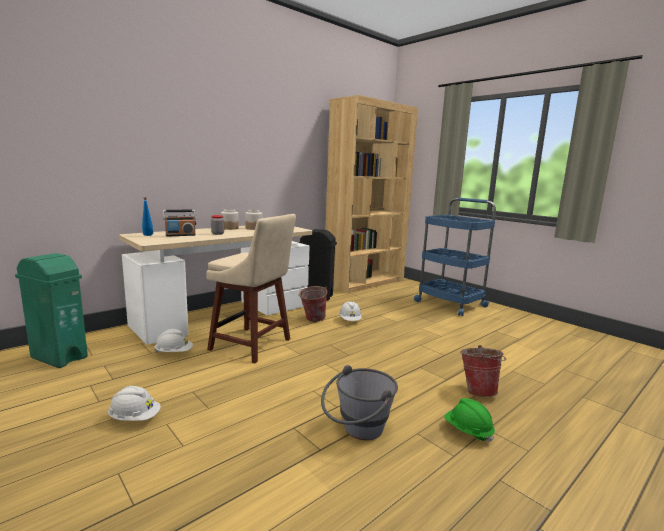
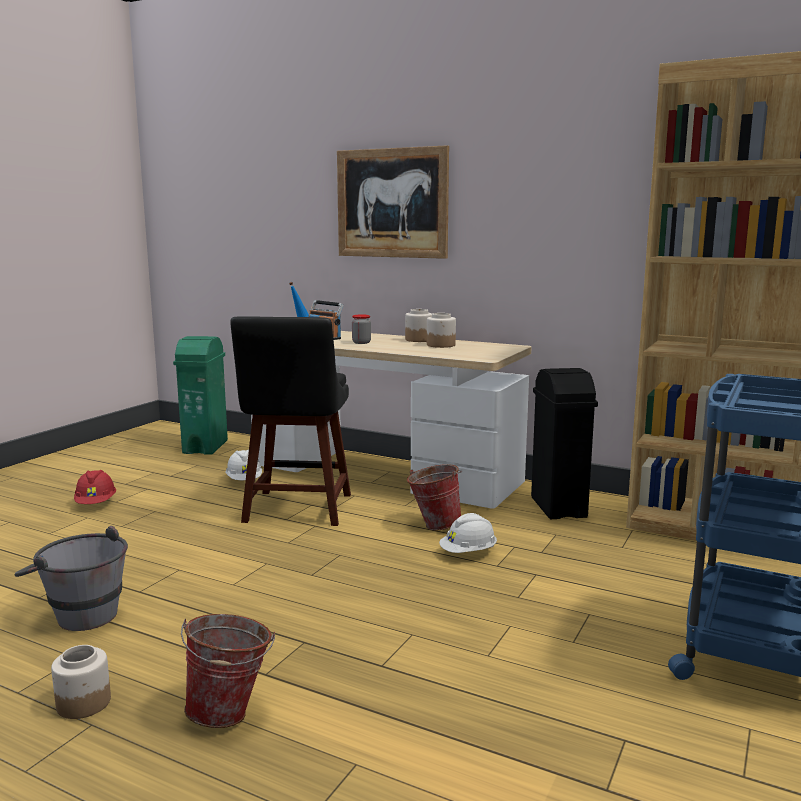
camera: 70 degrees right, 0 degrees up
white hard hat [108,386,161,421] -> red hard hat [74,470,116,504]
beige chair [206,214,296,364] -> black chair [230,316,351,526]
green hard hat [444,398,495,443] -> jar [51,645,111,719]
none -> picture [337,145,449,259]

